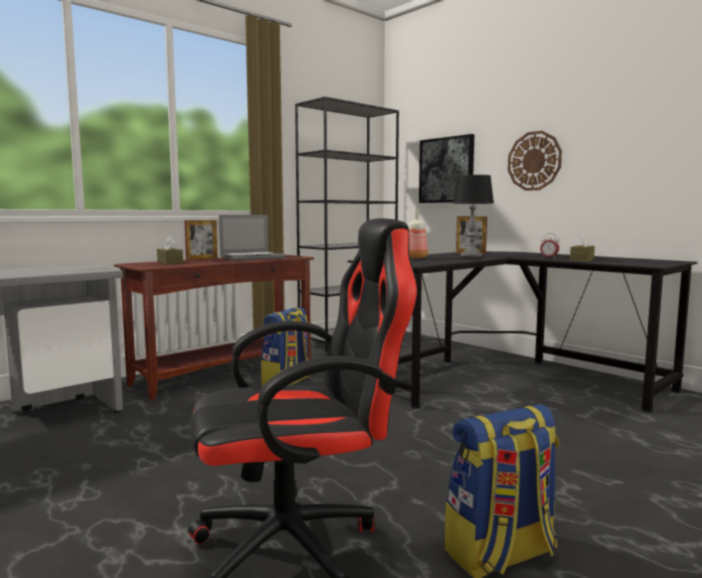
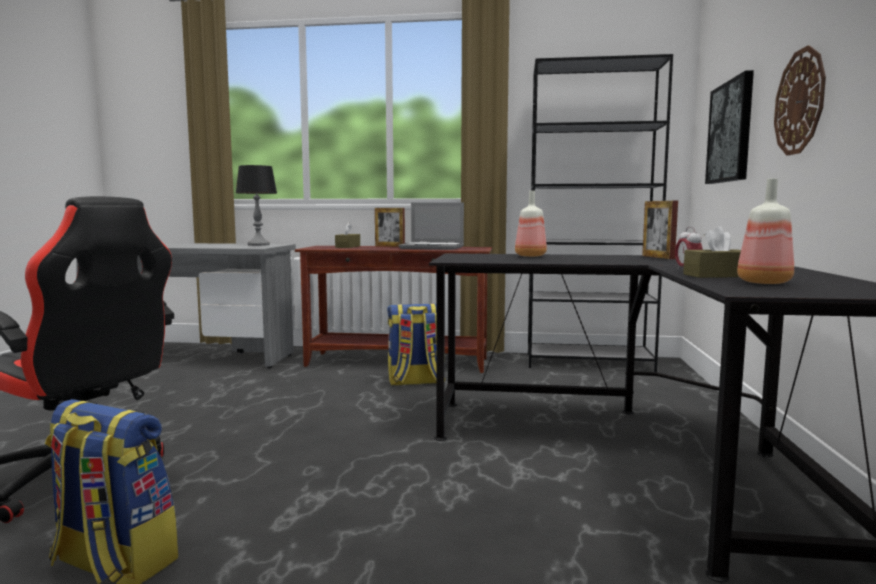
camera: 50 degrees right, 0 degrees up
table lamp [453,175,494,257] -> table lamp moved to [236,165,277,246]
none -> bottle [737,178,794,284]

